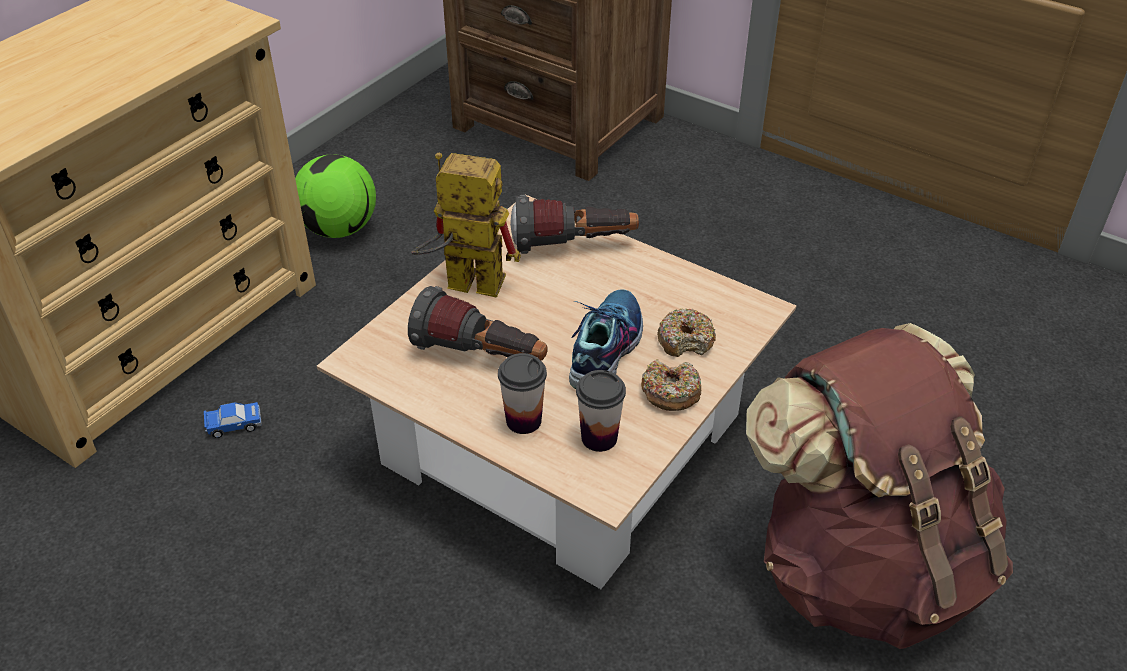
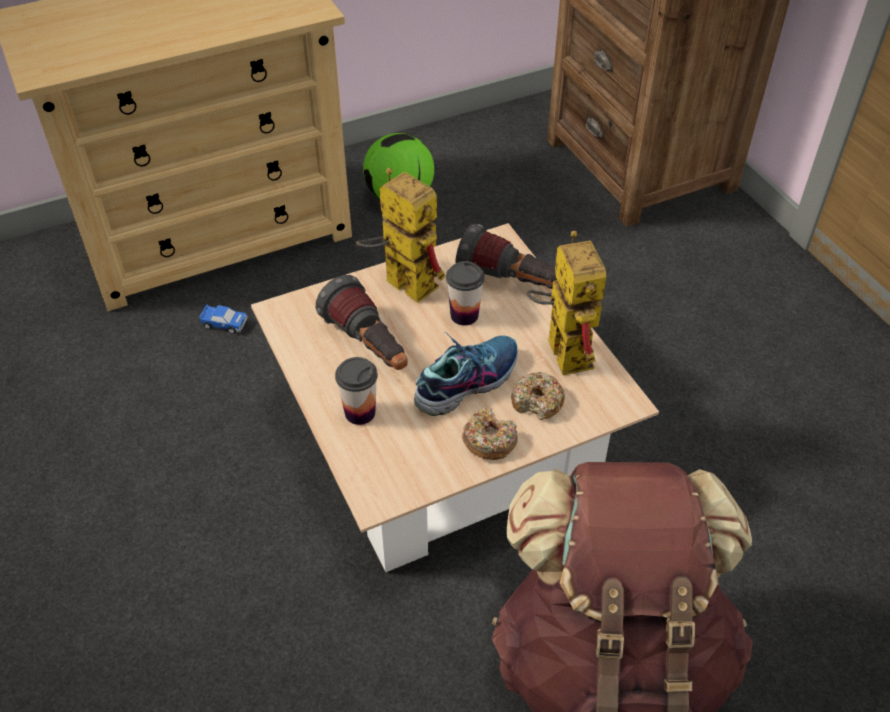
camera: 30 degrees right, 5 degrees up
cup [576,370,626,452] -> cup moved to [446,261,485,326]
none -> toy robot [526,231,606,375]

